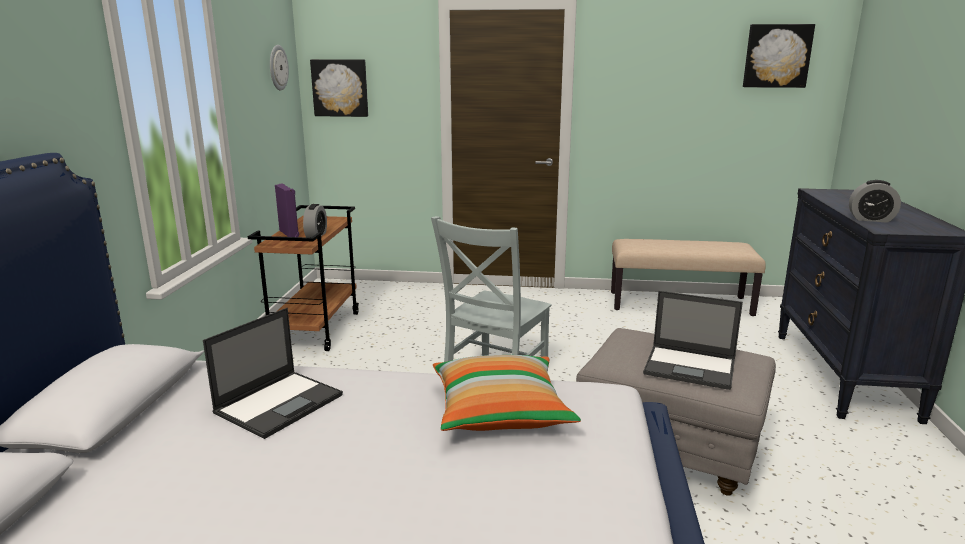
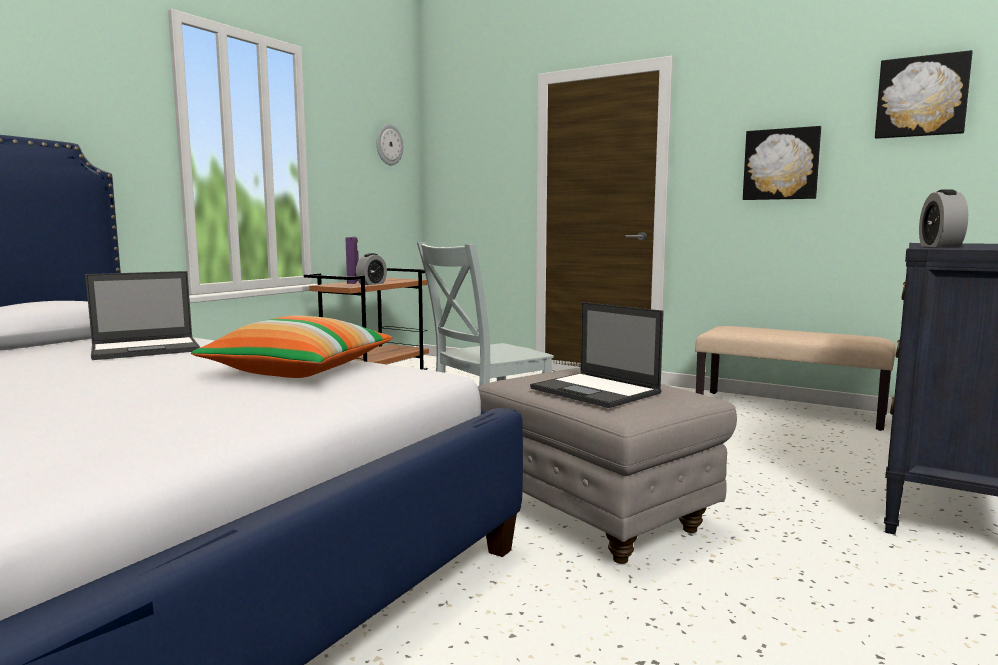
camera: 25 degrees right, 10 degrees down
picture [310,59,368,117] -> picture moved to [743,126,821,200]
alarm clock [849,180,901,223] -> alarm clock turned 60 degrees clockwise [919,189,968,247]

